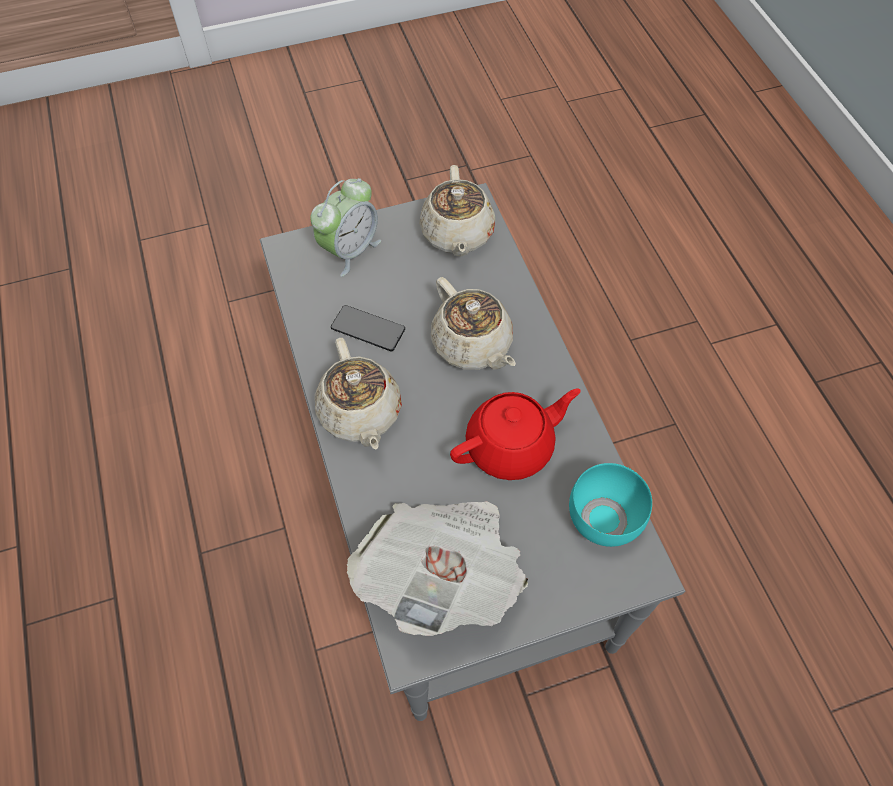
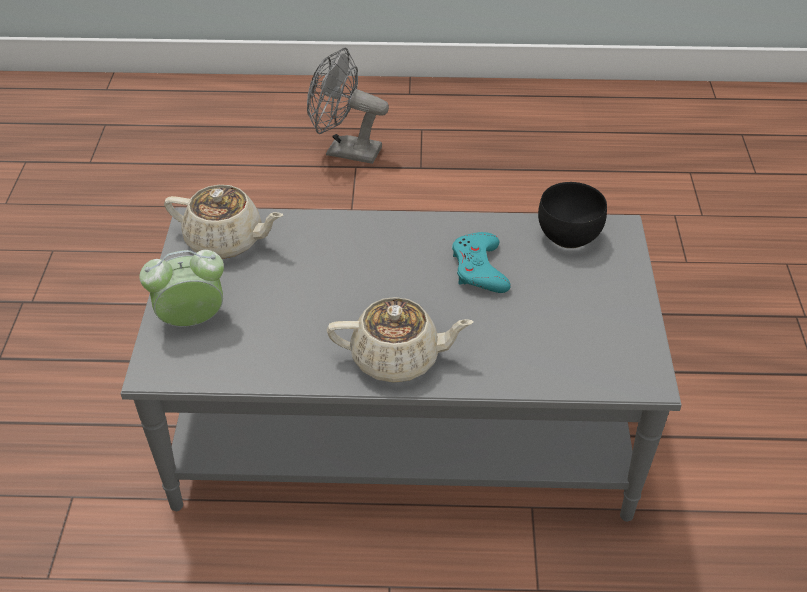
camera: 70 degrees left, 15 degrees down
alarm clock [310,178,381,277] -> alarm clock turned 75 degrees counterclockwise [139,250,224,327]
phone [331,305,405,351] -> none
newspaper [347,501,528,636] -> none
beige teapot [431,277,516,370] -> none
red teapot [450,389,581,480] -> turquoise game controller [452,232,511,293]
turquoise bowl [569,463,652,547] -> black bowl [538,182,607,249]
none -> grey fan [307,48,389,164]

